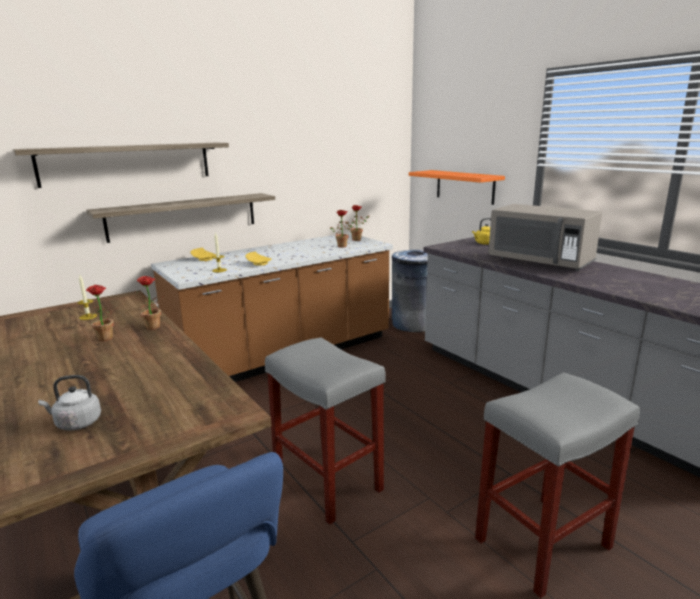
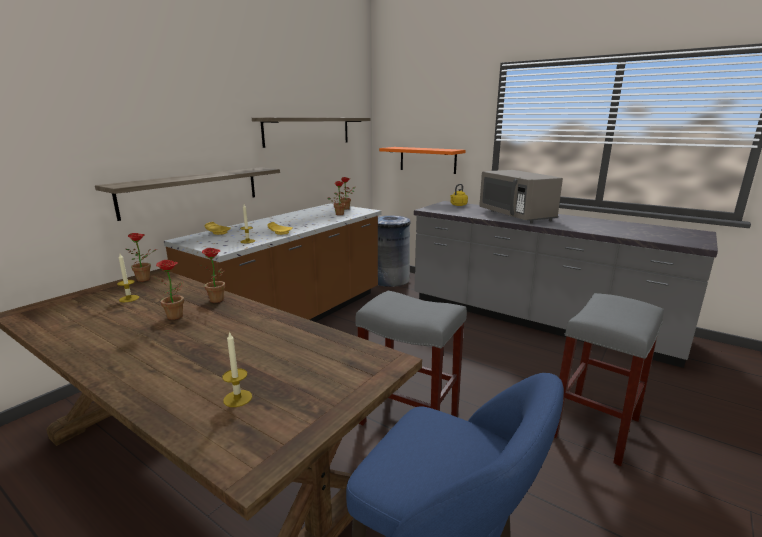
camera: 20 degrees left, 0 degrees up
shelf [12,143,229,188] -> shelf moved to [252,118,370,148]
grey kettle [38,375,101,431] -> candle [222,331,252,407]
grey microwave [488,204,602,271] -> grey microwave turned 45 degrees clockwise [479,170,563,223]
none -> potted plant [126,233,157,282]

